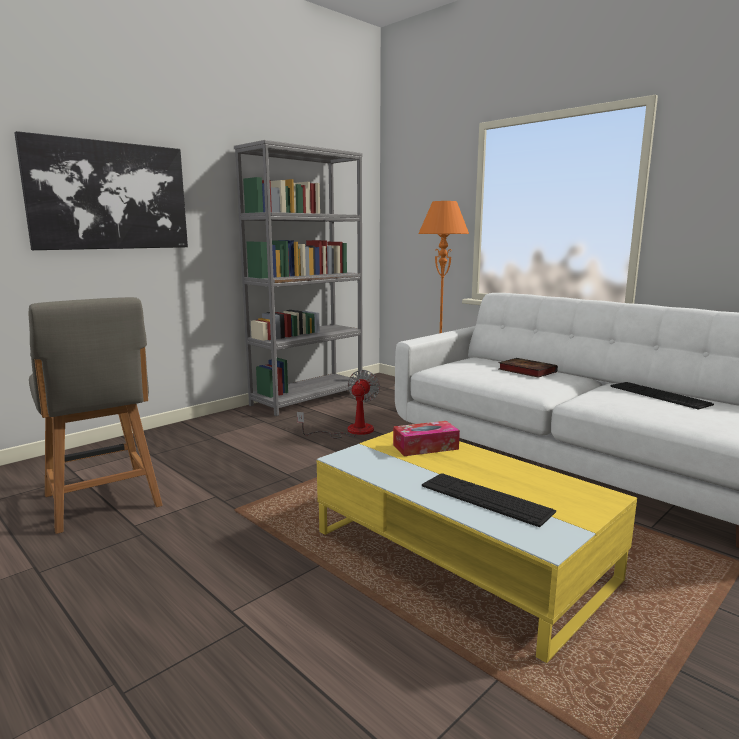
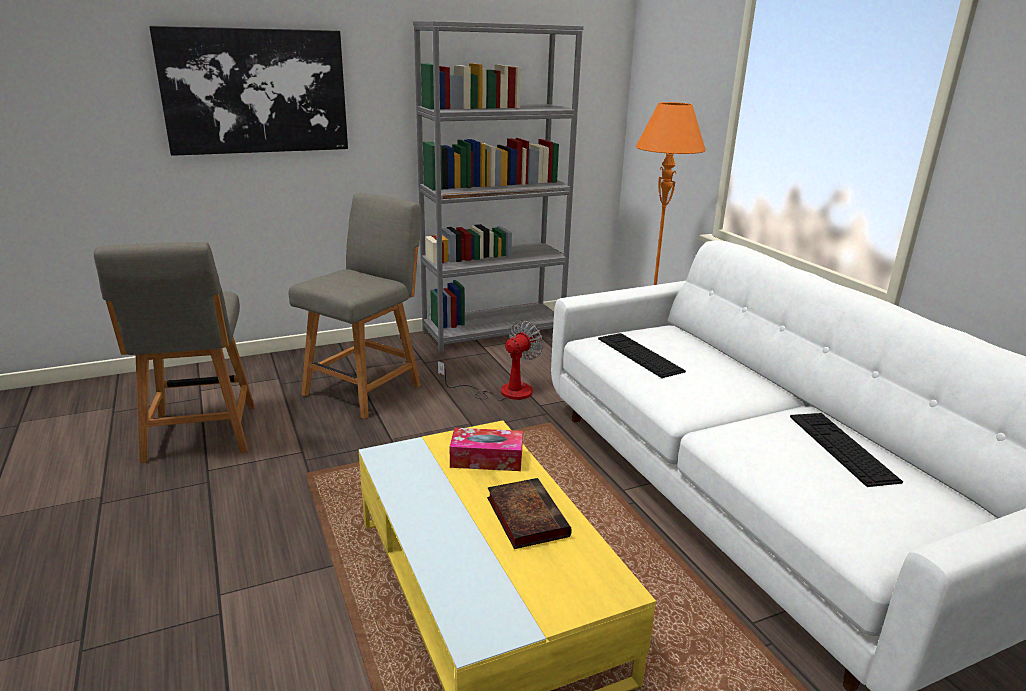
camera: 20 degrees right, 10 degrees up
keyboard [422,473,556,527] -> keyboard moved to [598,333,686,378]
book [498,358,558,378] -> book moved to [487,478,572,549]
none -> grey chair [288,193,421,419]

